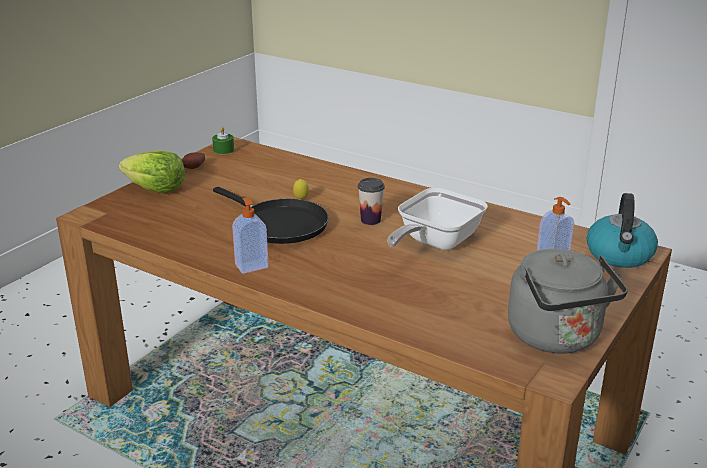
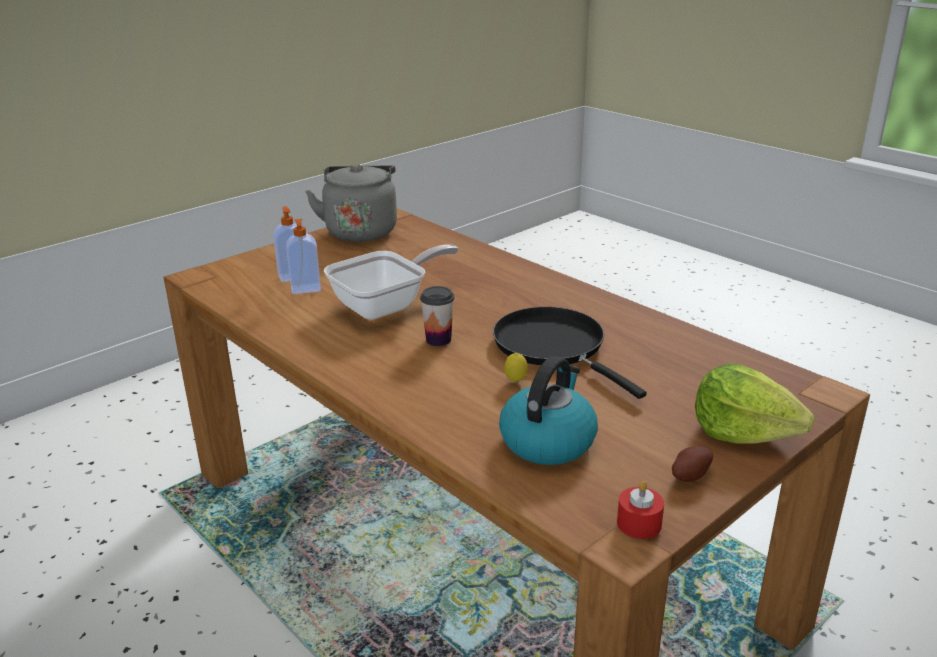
camera: 165 degrees left, 0 degrees up
green candle [212,127,234,154] -> red candle [617,481,664,539]
soap dispenser [232,198,269,274] -> soap dispenser moved to [286,219,321,294]
kettle [587,193,658,268] -> kettle moved to [499,356,598,465]

